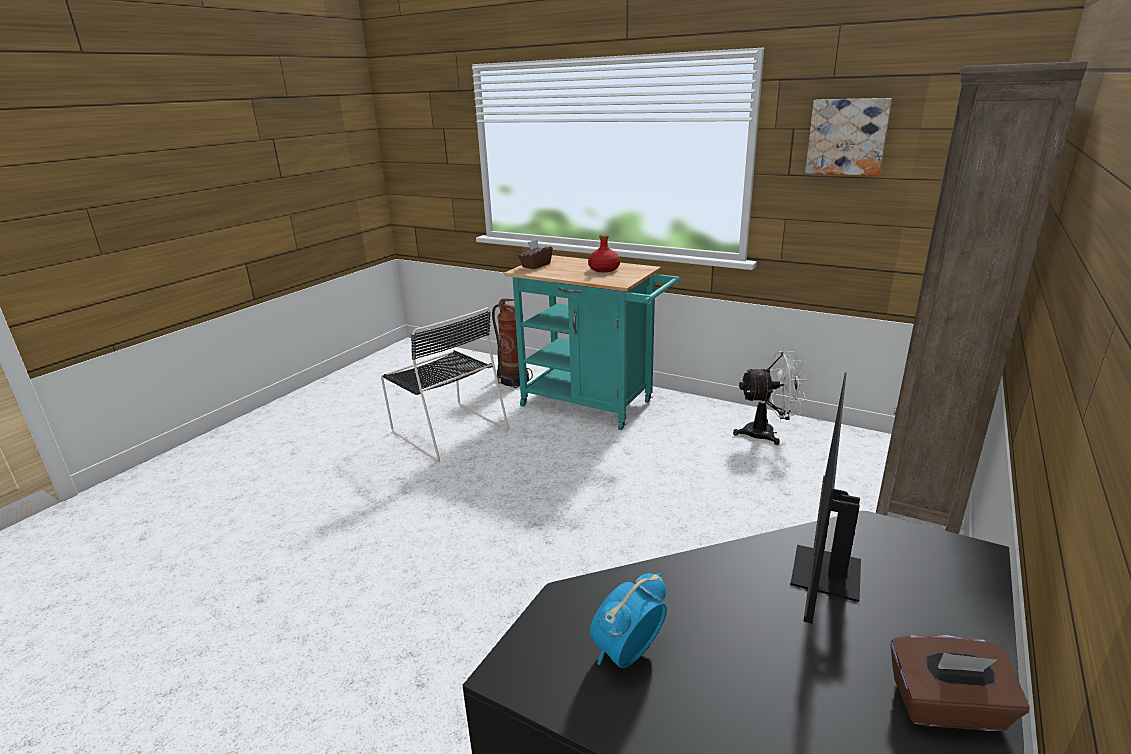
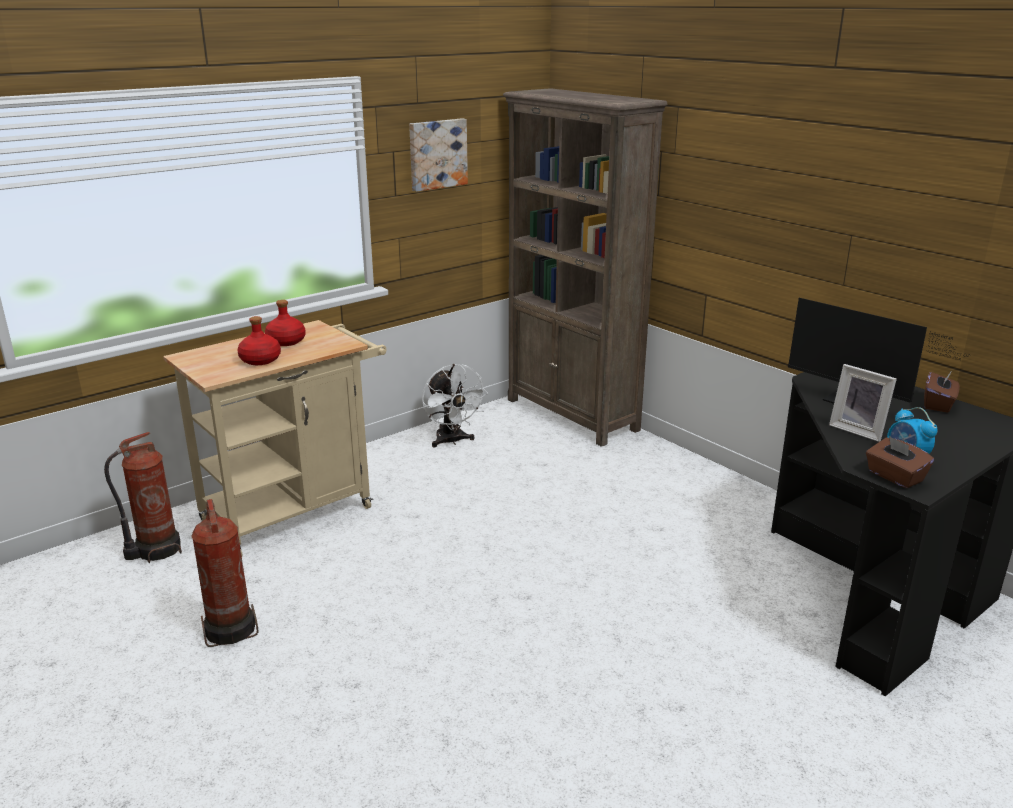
camera: 70 degrees left, 0 degrees up
black chair [381,307,509,462] -> fire extinguisher [191,499,259,647]
turquoise cart [504,255,680,430] -> beige cart [163,320,386,556]
brown tissue box [518,240,553,269] -> brown tissue box moved to [866,436,934,488]
white fan [733,351,807,445] -> white fan turned 135 degrees clockwise [422,364,488,448]
none -> red bottle [238,316,281,365]
none -> picture frame [829,364,897,442]

